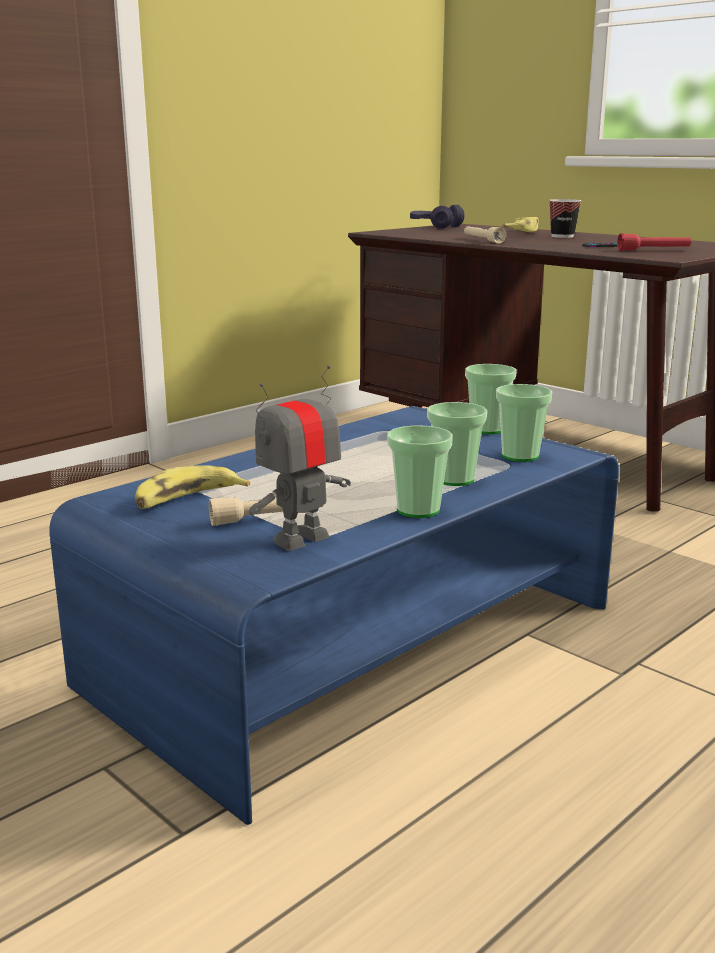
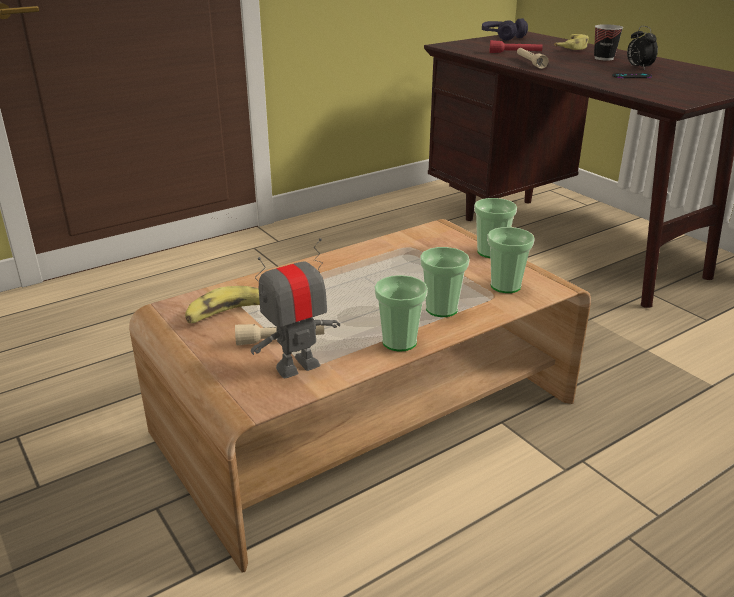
camera: 10 degrees right, 10 degrees up
blue coffee table [49,406,619,825] -> brown coffee table [129,219,591,572]
red flashlight [617,234,691,251] -> red flashlight moved to [489,40,543,53]
none -> alarm clock [627,26,658,70]

